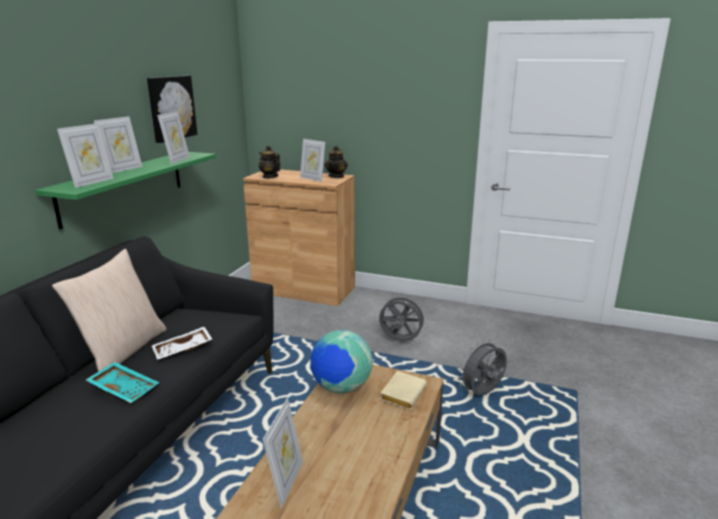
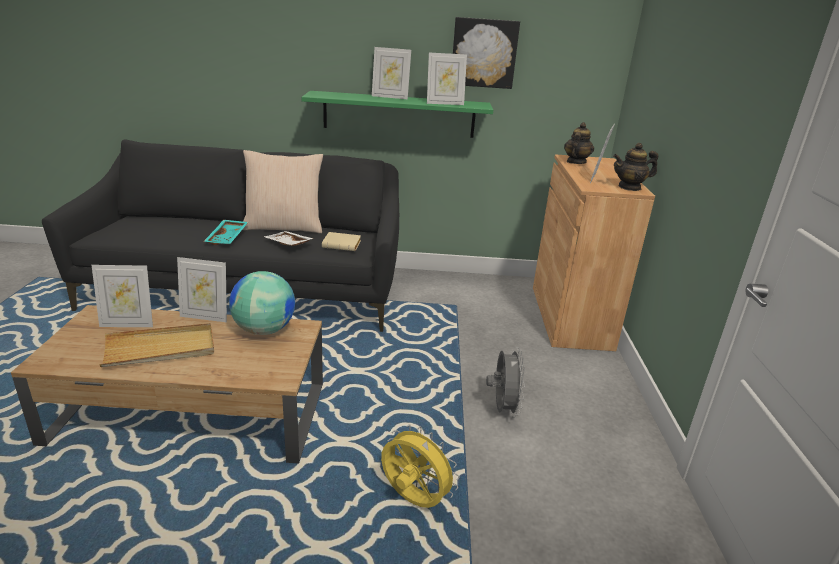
camera: 70 degrees right, 5 degrees up
picture frame [57,123,114,188] -> picture frame moved to [177,257,227,322]
beige book [380,371,427,409] -> beige book moved to [322,232,361,251]
grey fan [458,339,507,396] -> yellow fan [381,424,459,508]
none -> beige tray [99,323,214,367]

